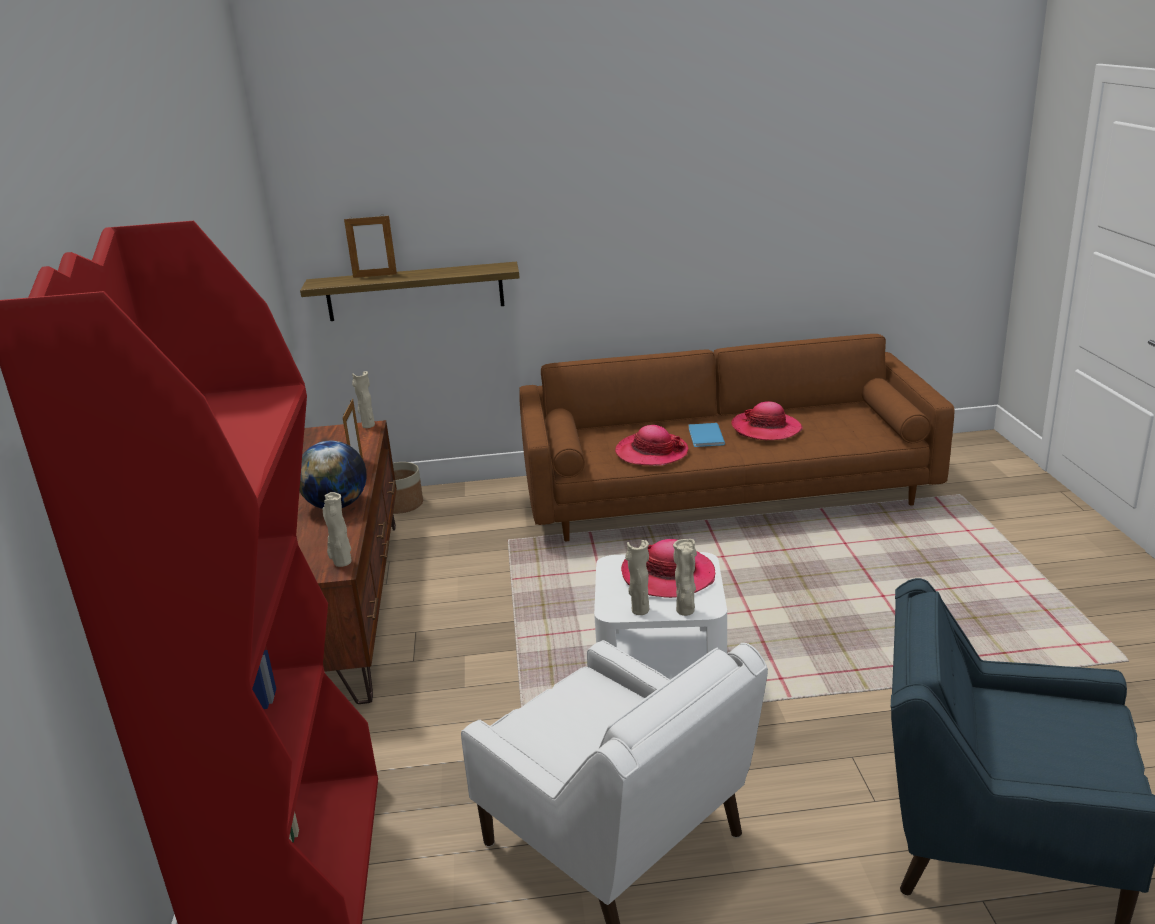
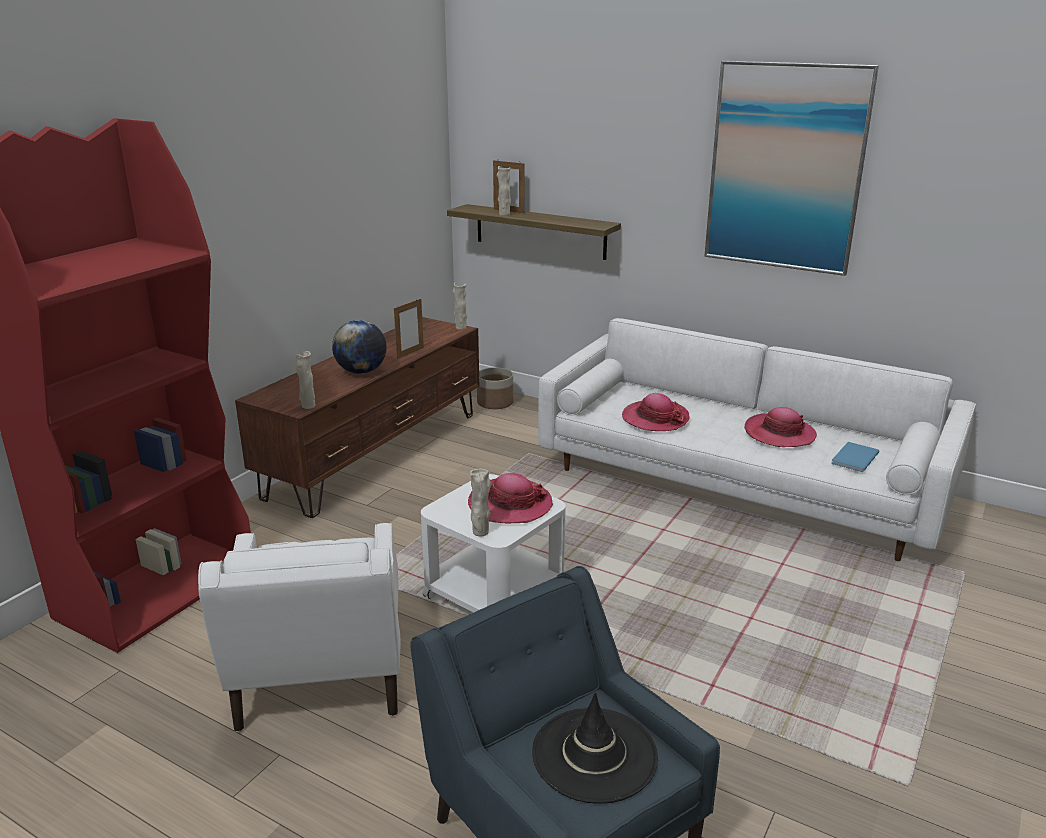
camera: 35 degrees right, 0 degrees up
brown sofa [519,334,955,541] -> white sofa [538,318,976,561]
beige vase [625,540,649,615] -> beige vase moved to [497,166,511,216]
blue book [688,423,725,447] -> blue book moved to [831,442,879,472]
none -> black hat [532,693,658,804]
none -> picture [704,61,879,276]

